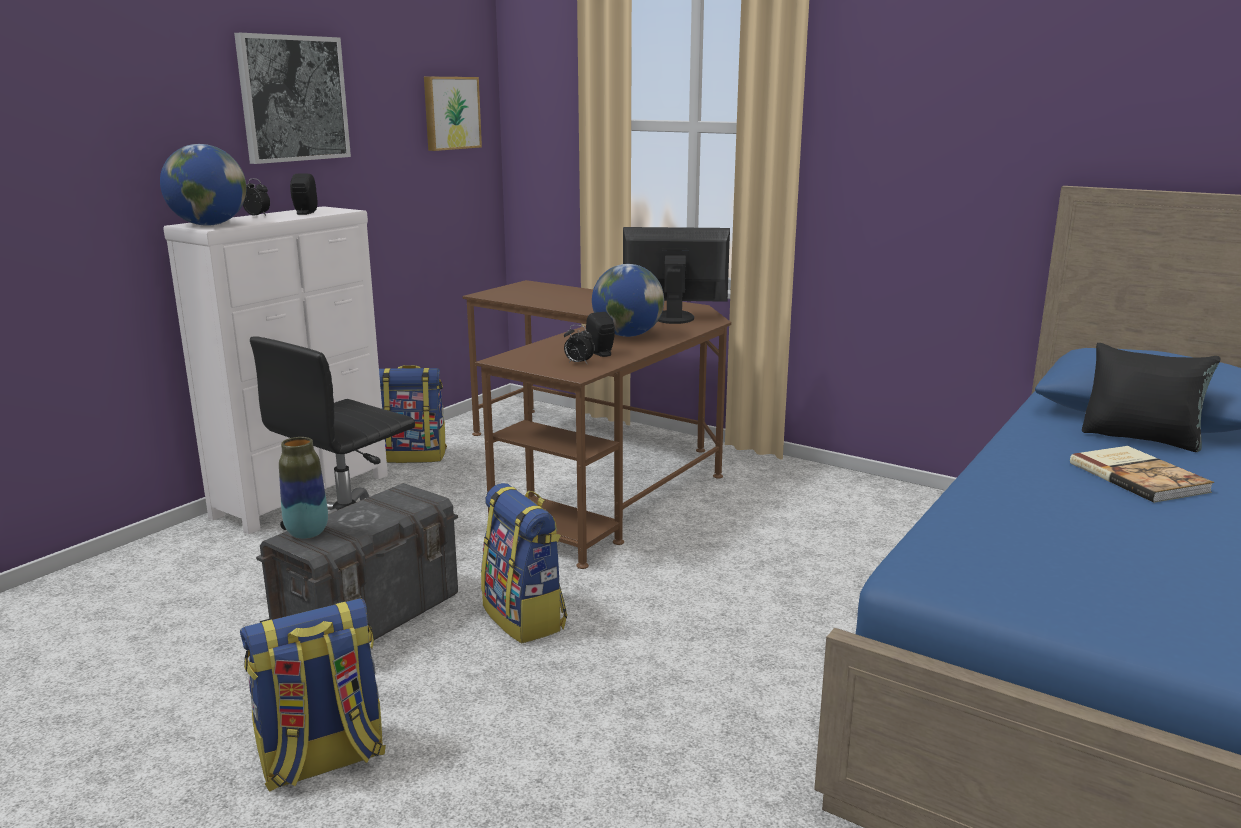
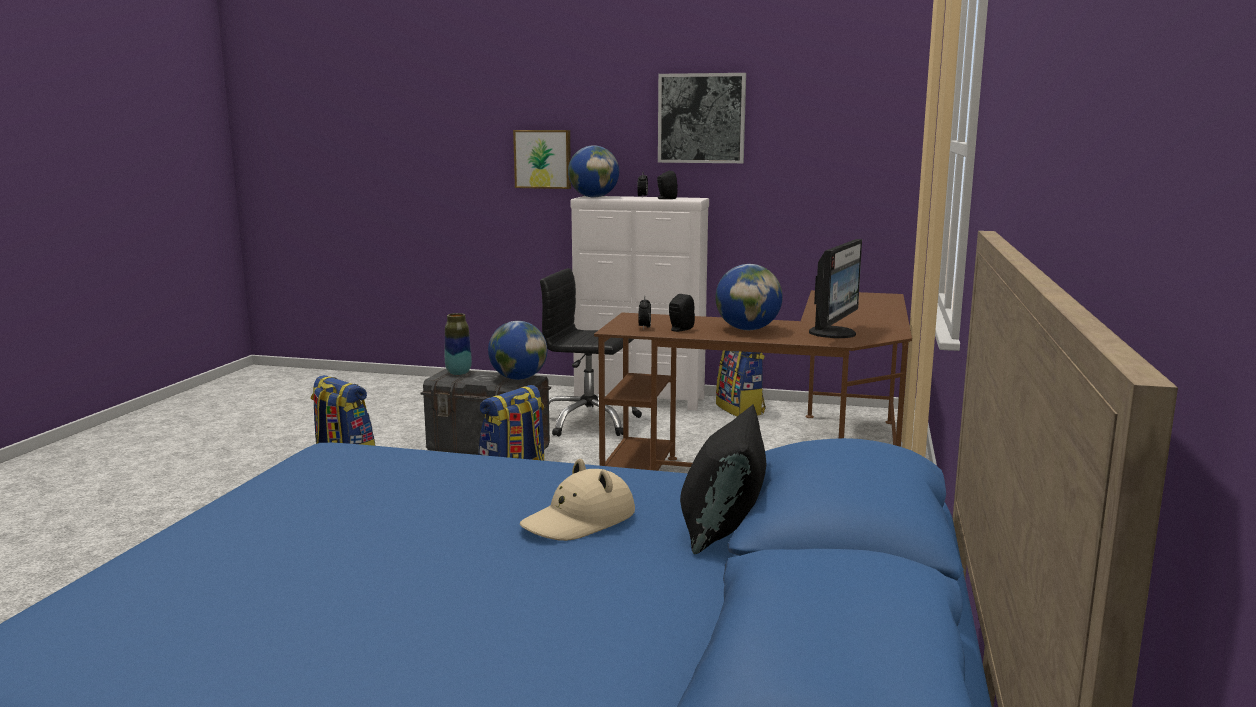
camera: 70 degrees right, 5 degrees down
picture [424,77,482,151] -> picture moved to [513,130,571,189]
monitor [623,227,730,324] -> monitor turned 45 degrees clockwise [809,239,862,338]
book [1070,446,1214,503] -> beige hat [520,459,635,541]
none -> globe [488,321,547,380]

